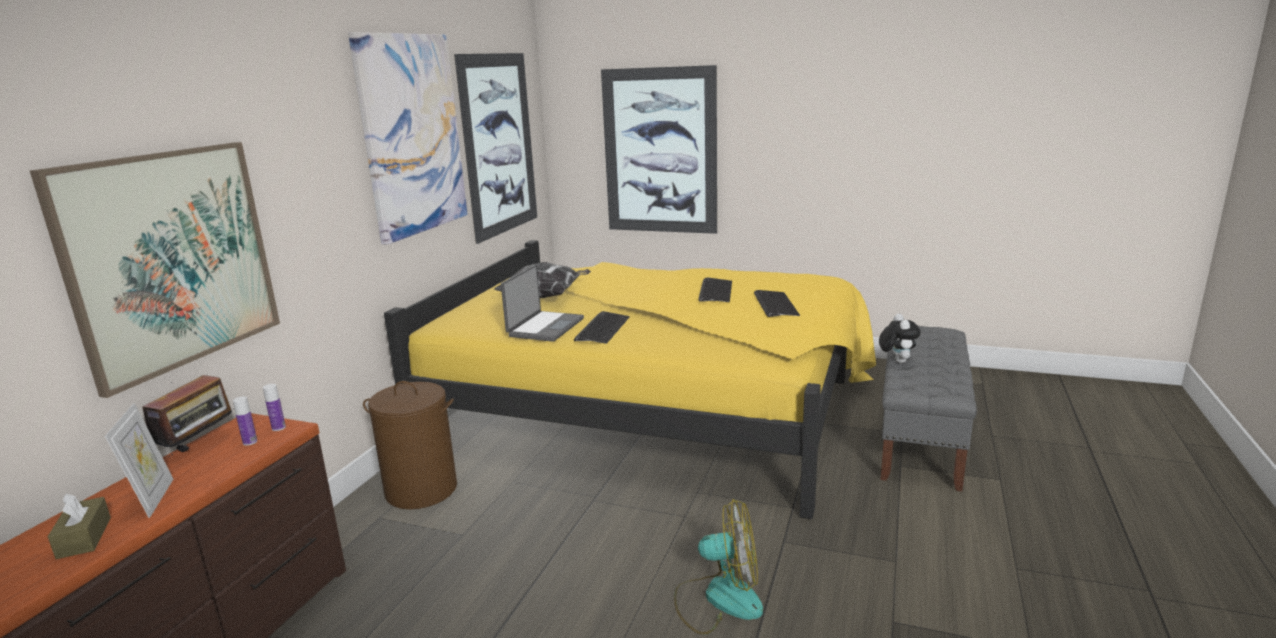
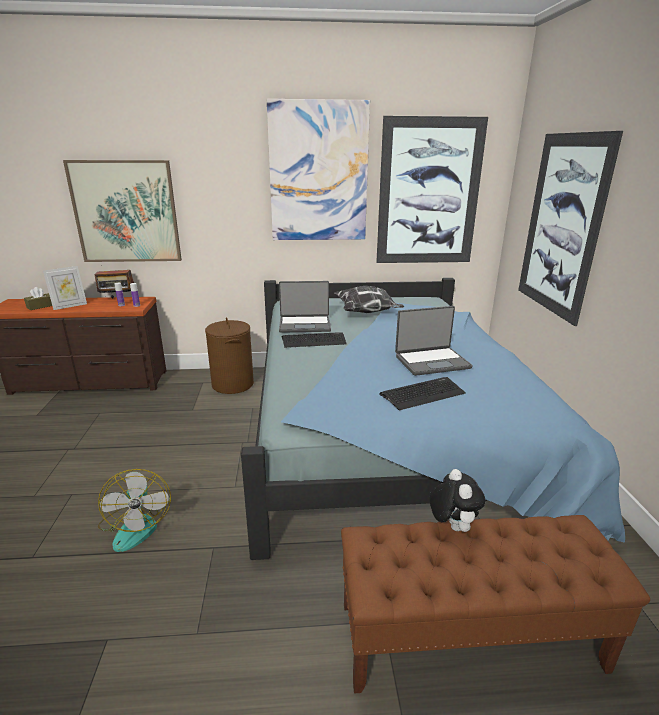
camera: 65 degrees right, 5 degrees up
yellow bed [384,240,876,519] -> blue bed [241,278,625,560]
keyboard [698,277,732,302] -> laptop [395,306,472,376]
plush toy [879,314,921,363] -> plush toy turned 75 degrees counterclockwise [430,469,485,532]
grey bench [881,326,977,491] -> brown bench [341,515,650,694]

